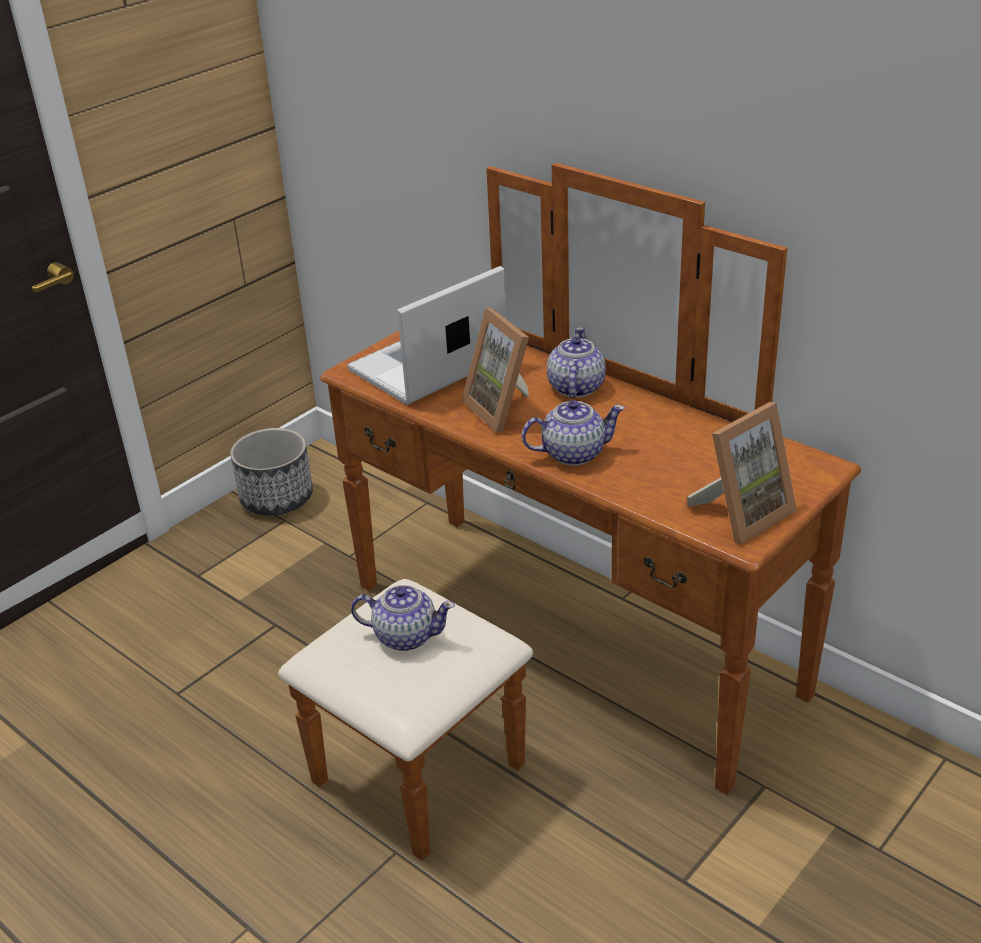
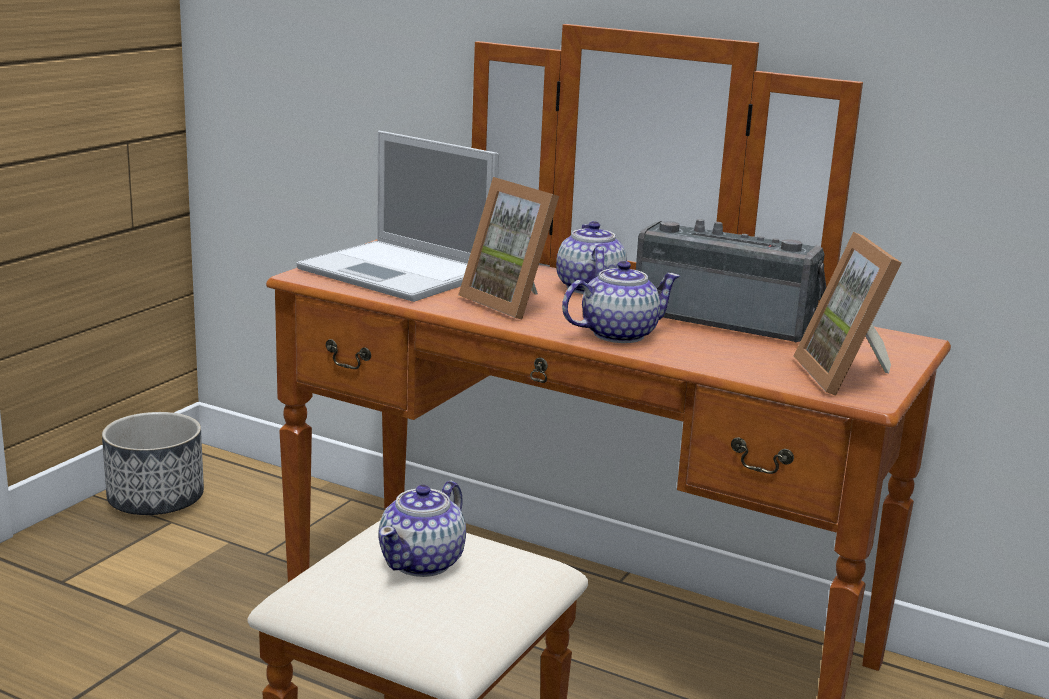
camera: 15 degrees left, 15 degrees down
laptop [347,266,507,405] -> laptop turned 90 degrees counterclockwise [296,131,499,302]
teapot [351,585,455,651] -> teapot turned 120 degrees clockwise [378,480,466,577]
picture frame [687,402,797,544] -> picture frame turned 135 degrees clockwise [794,232,902,396]
none -> radio [636,219,826,342]

